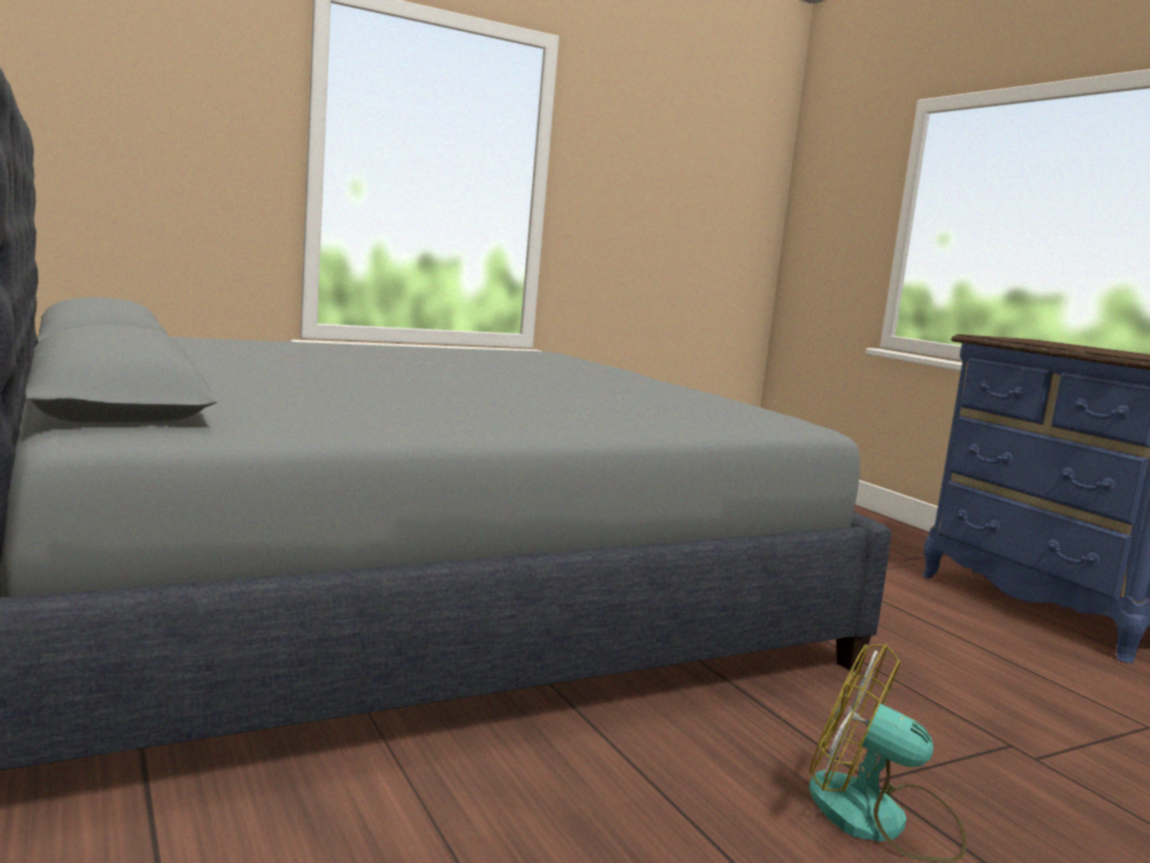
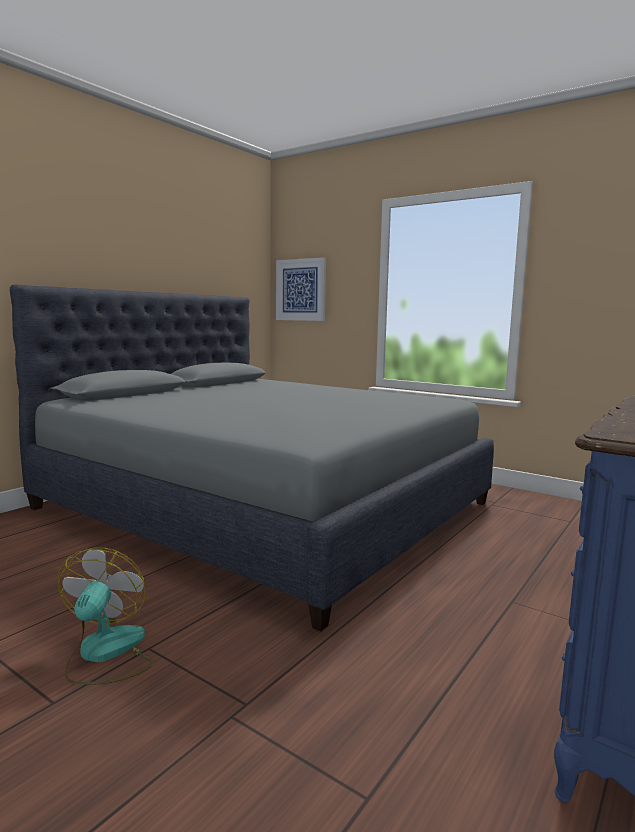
camera: 65 degrees right, 0 degrees up
none -> picture [276,257,326,321]

